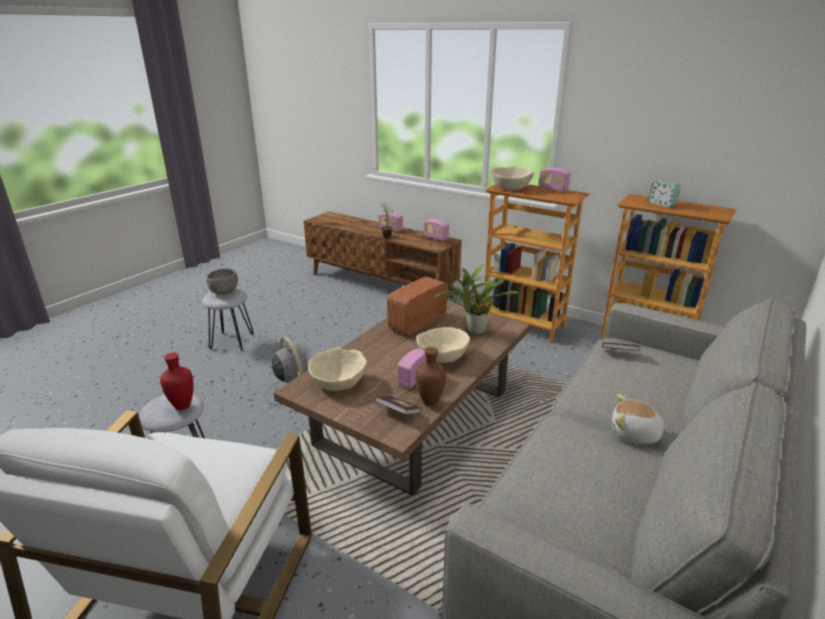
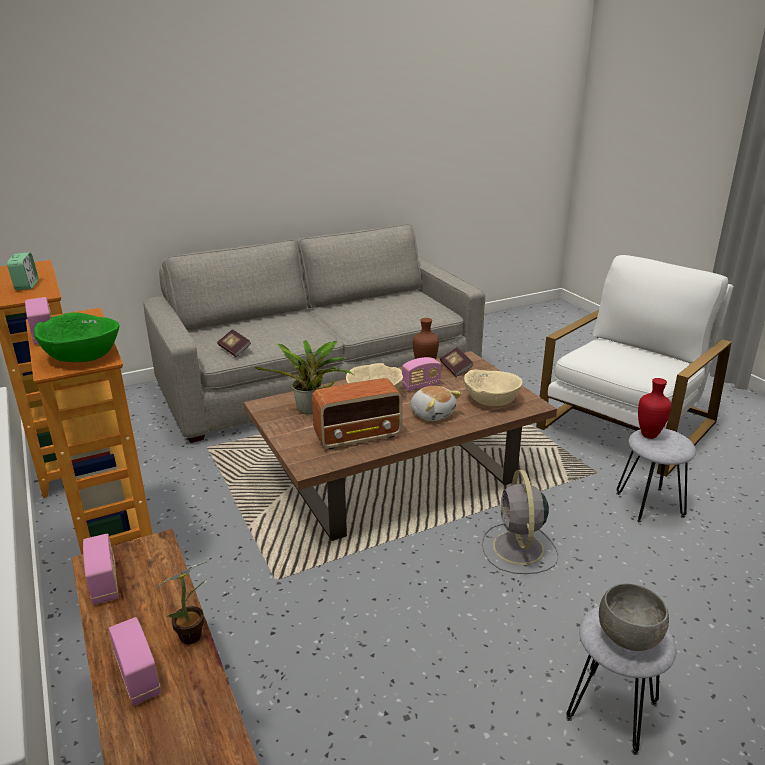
camera: 150 degrees left, 0 degrees up
beige bowl [491,166,534,191] -> green bowl [34,312,120,362]
plush toy [612,394,671,444] -> plush toy moved to [411,386,462,421]

